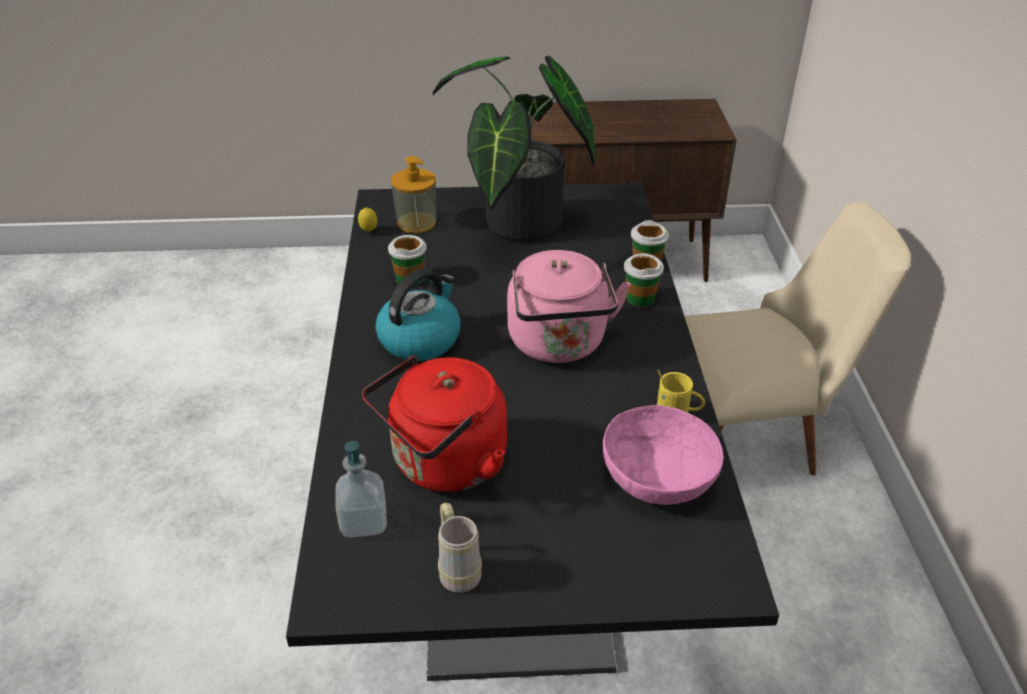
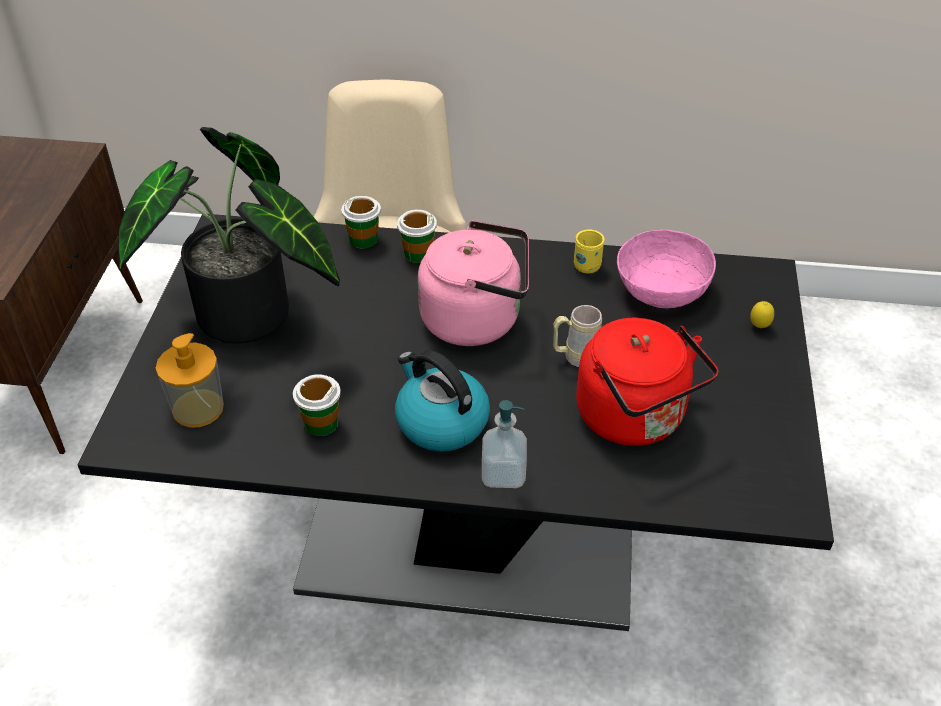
camera: 80 degrees left, 5 degrees up
soap dispenser [335,441,387,538] -> soap dispenser moved to [482,400,527,488]
lemon [358,208,377,232] -> lemon moved to [750,301,774,328]
beige mug [438,503,482,593] -> beige mug moved to [553,305,602,367]

